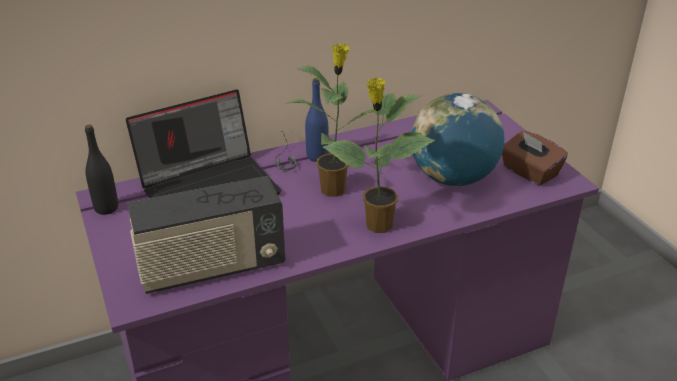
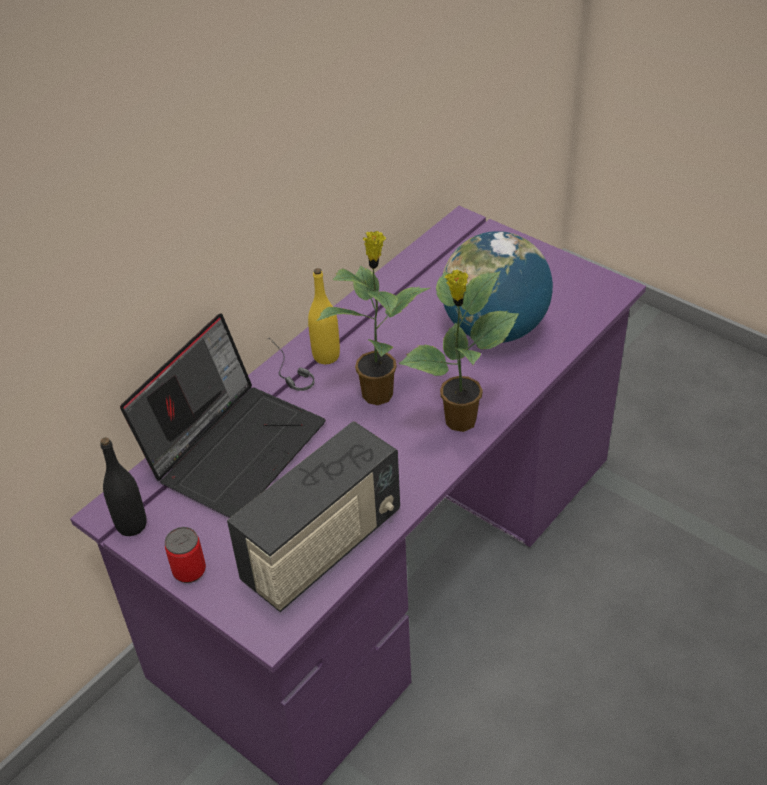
camera: 25 degrees left, 10 degrees up
blue bottle [305,78,329,162] -> yellow bottle [308,268,340,364]
brown tissue box [502,131,568,186] -> none
none -> can [165,527,206,583]

